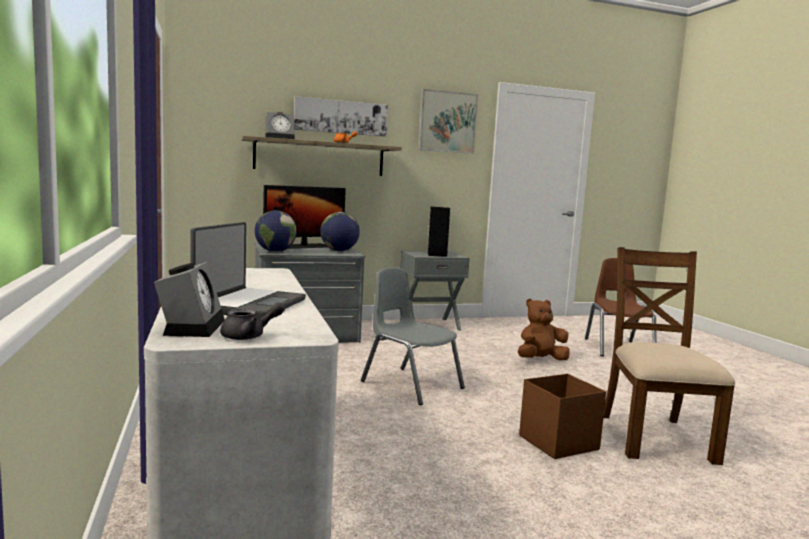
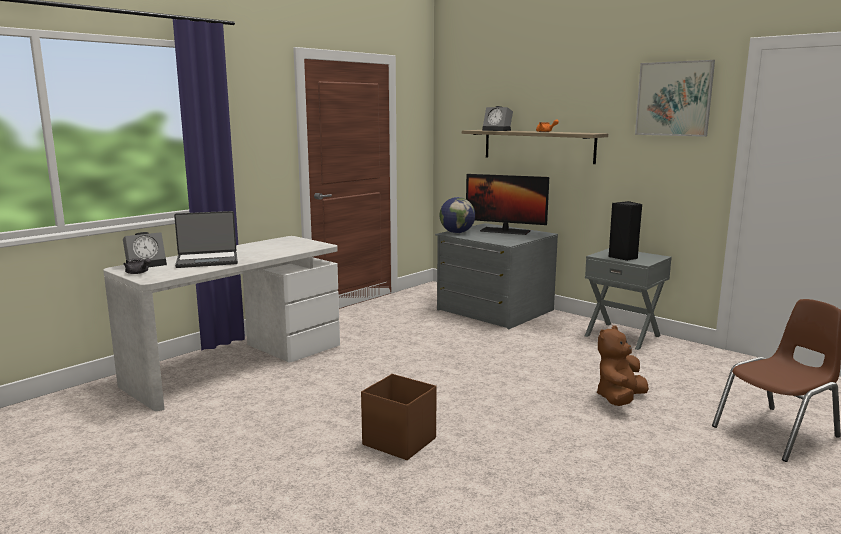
camera: 60 degrees right, 5 degrees up
picture [294,96,388,137] -> none
globe [320,212,360,251] -> none
grey chair [361,267,465,405] -> none
brown plush toy [518,299,570,360] -> brown plush toy turned 90 degrees counterclockwise [597,325,649,406]
brown chair [604,247,735,465] -> none

